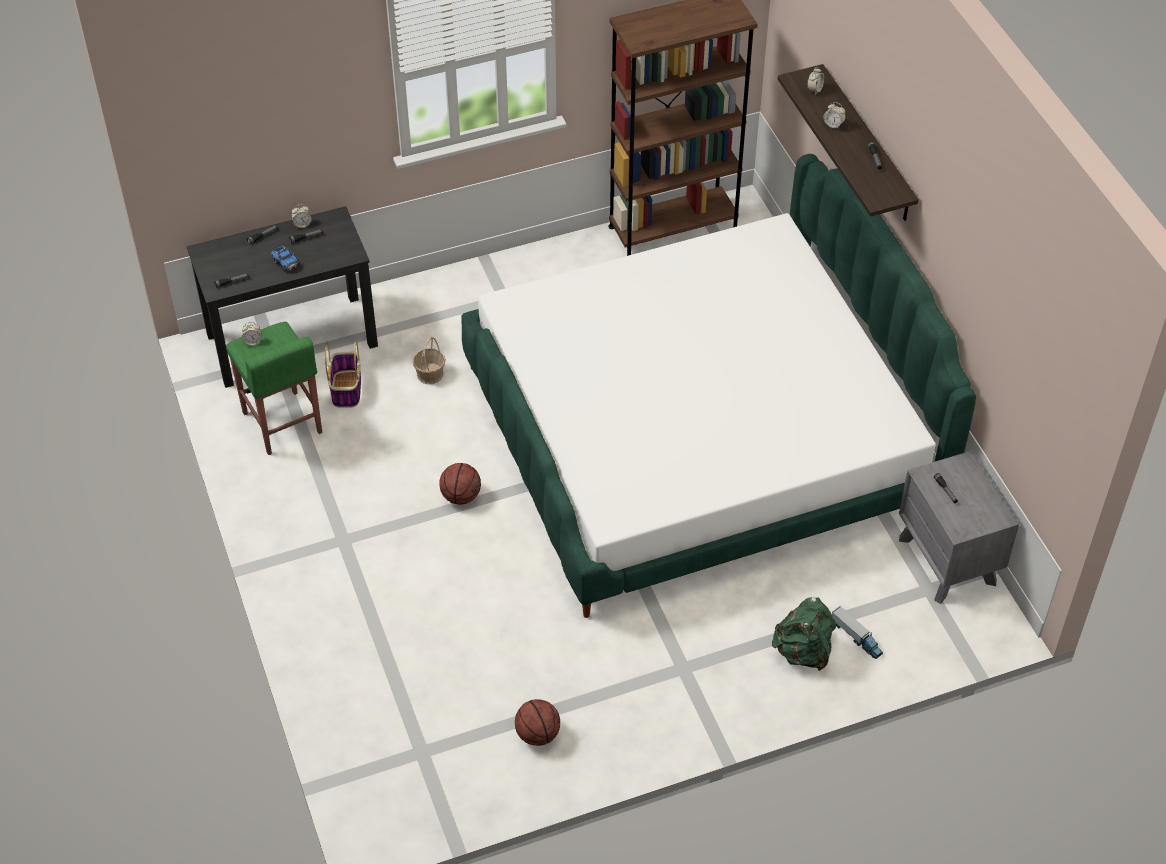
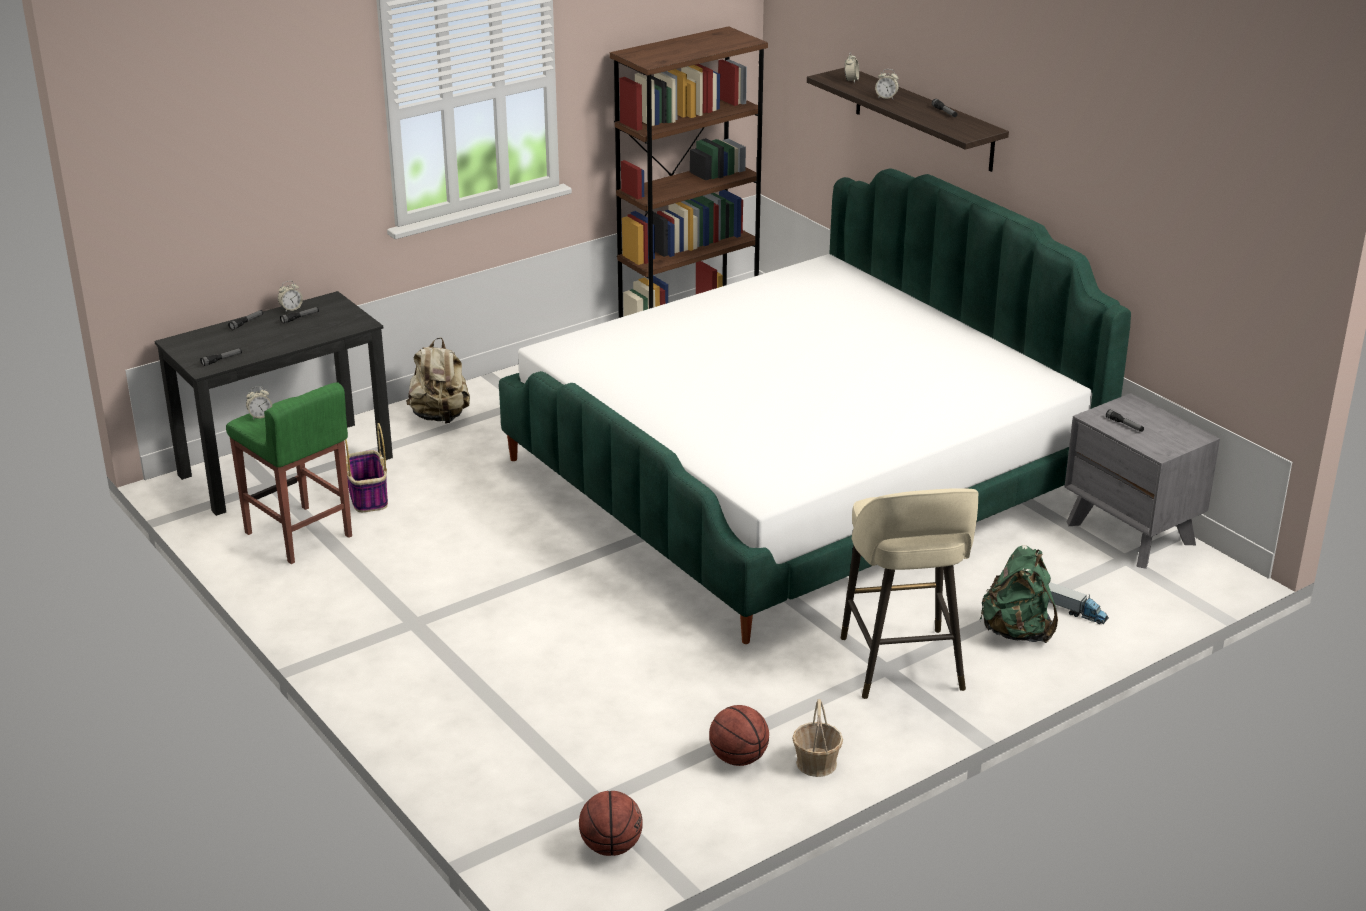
camera: 15 degrees left, 20 degrees down
toy truck [271,245,298,272] -> none
basket [412,337,446,385] -> basket moved to [792,699,843,777]
basketball [439,463,481,505] -> basketball moved to [579,791,643,856]
none -> beige backpack [406,337,470,424]
none -> beige stool [841,488,978,699]

